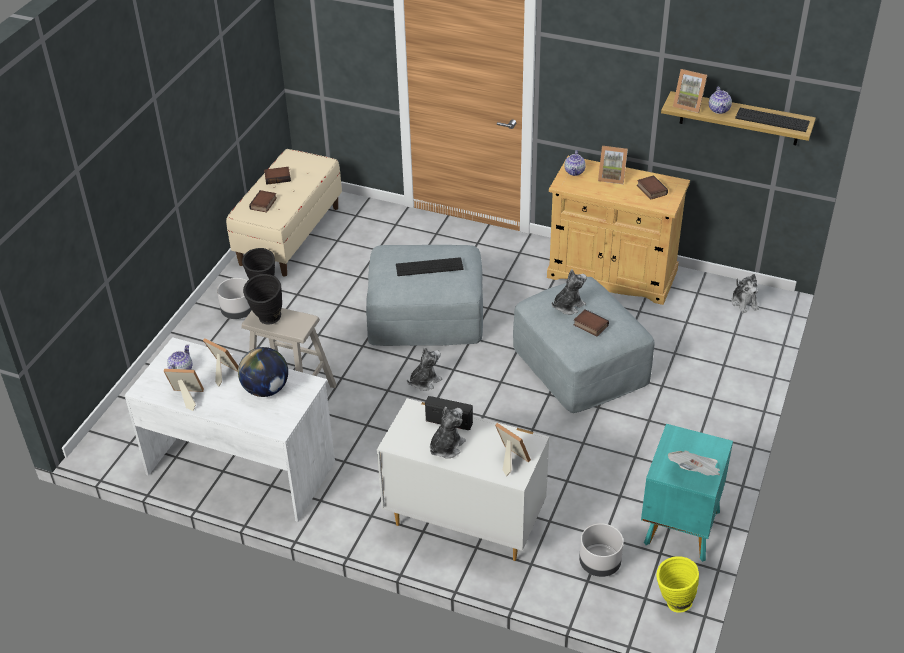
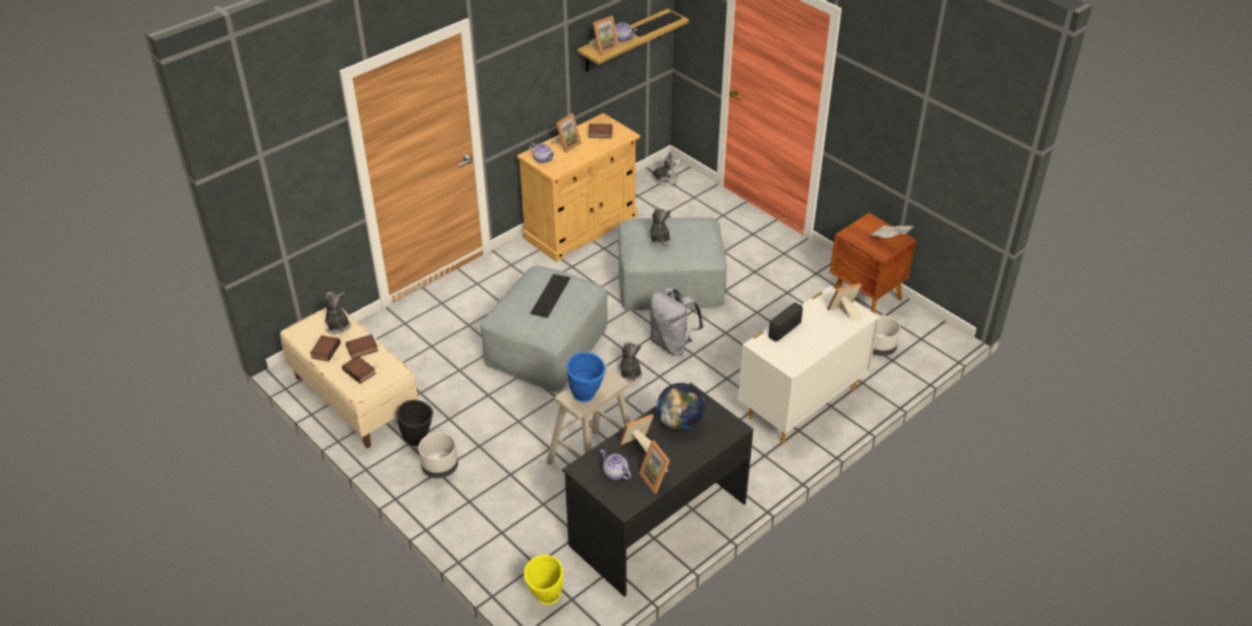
camera: 65 degrees left, 0 degrees up
white desk [125,337,335,522] -> black desk [562,383,753,597]
picture frame [164,368,204,411] -> picture frame turned 60 degrees counterclockwise [639,441,670,493]
black vase [243,274,282,324] -> blue vase [567,352,606,402]
plush toy [430,407,466,459] -> plush toy moved to [324,292,351,334]
book [573,309,609,336] -> book moved to [346,334,378,359]
turquoise nightstand [641,424,733,562] -> brown nightstand [830,213,916,313]
yellow vase [657,556,699,613] -> yellow vase moved to [524,555,564,605]
none -> grey backpack [650,288,704,356]

